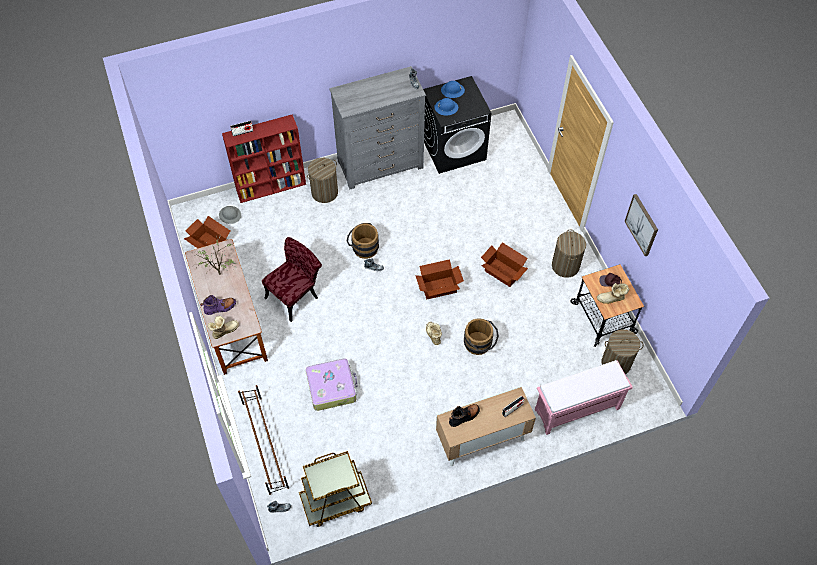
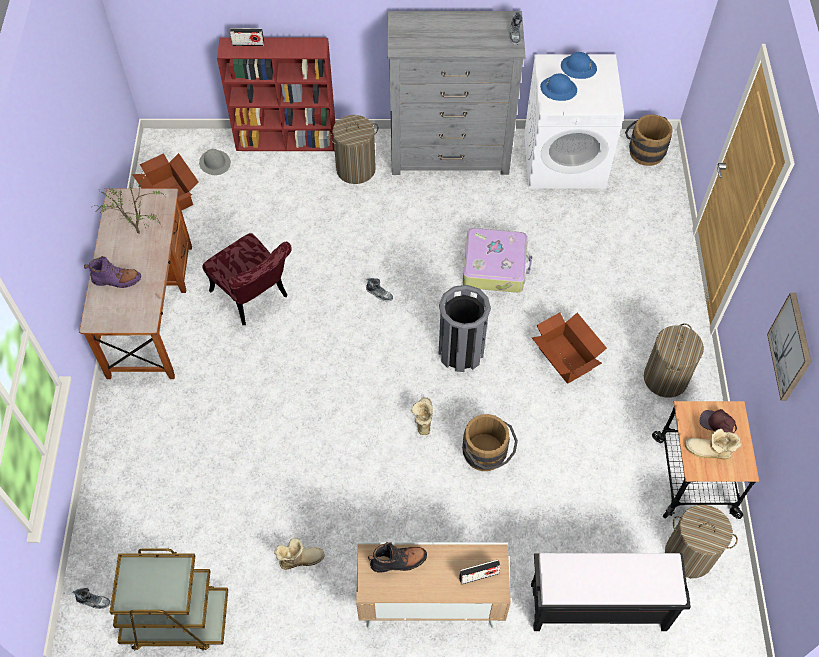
camera: 20 degrees right, 0 degrees up
boot [207,316,239,339] -> boot moved to [274,538,324,569]
brown shoe rack [238,385,289,495] -> none
red chair [262,237,322,322] -> red chair turned 75 degrees clockwise [202,233,292,325]
suitcase [306,359,357,411] -> suitcase moved to [463,228,533,293]
brown bucket [347,223,379,259] -> brown bucket moved to [625,114,673,166]
cardboard box [415,259,464,299] -> grey trash can [438,285,491,372]
black washing machine [423,76,492,174] -> white washing machine [524,54,624,189]
pink bench [535,360,633,435] -> black bench [531,553,691,631]

